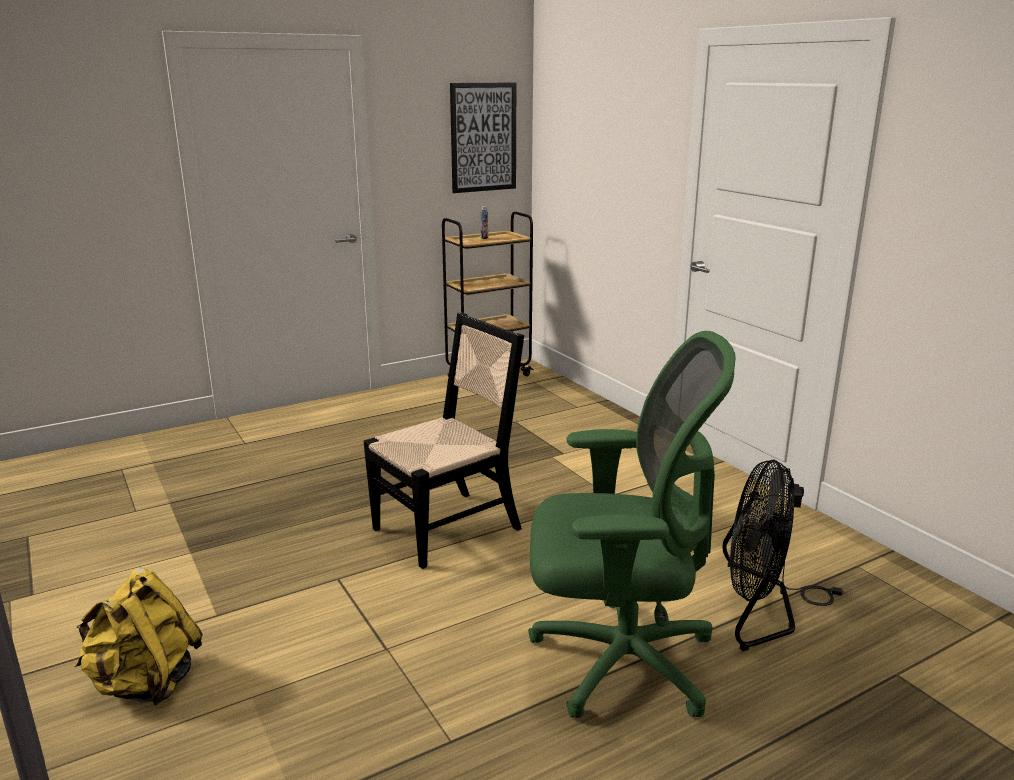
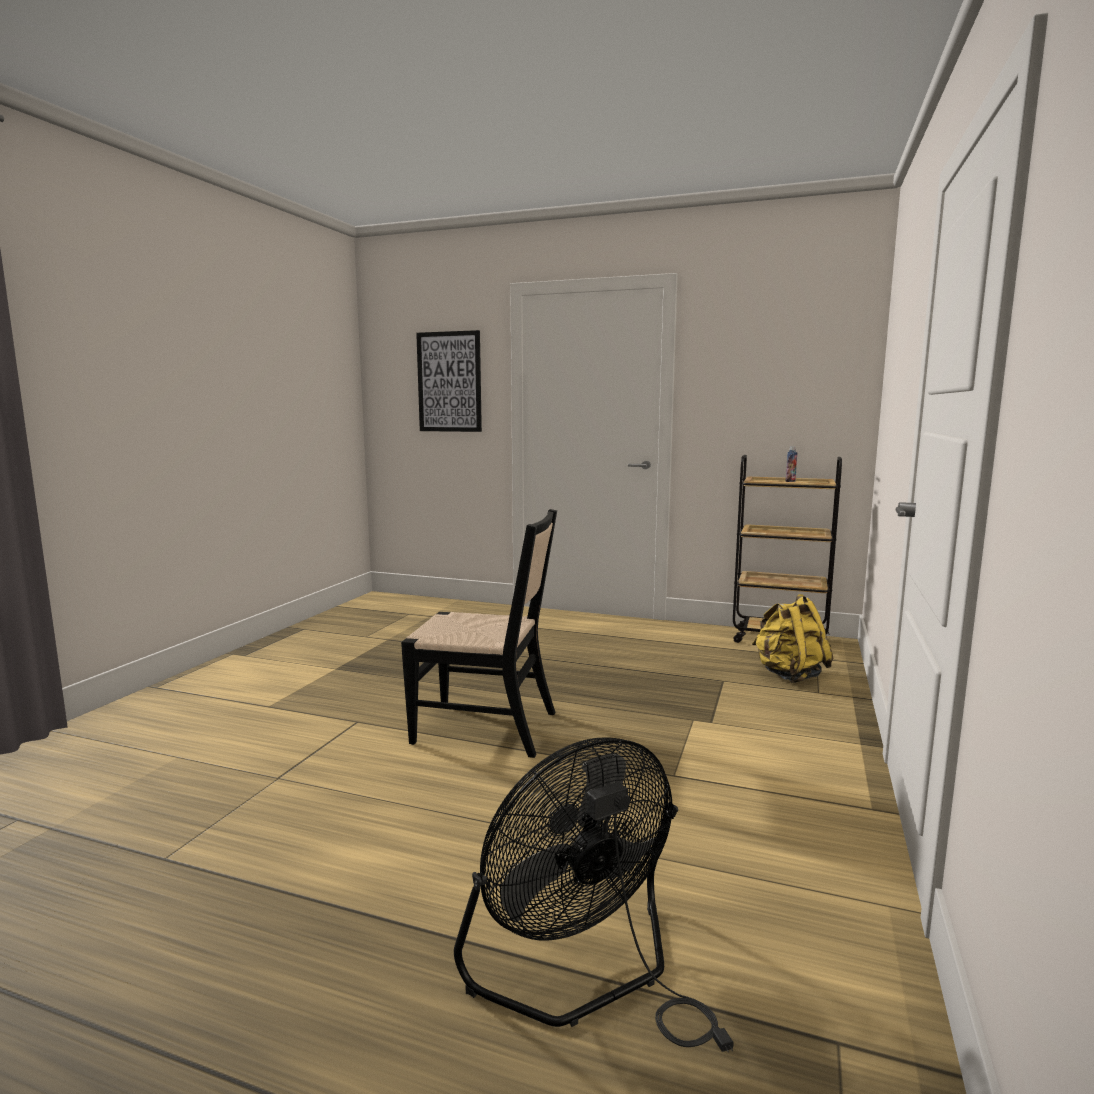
camera: 50 degrees right, 10 degrees down
yellow backpack [74,568,203,706] -> yellow backpack moved to [752,594,834,683]
picture [450,83,516,193] -> picture moved to [416,330,482,432]
green office chair [529,331,735,718] -> none

